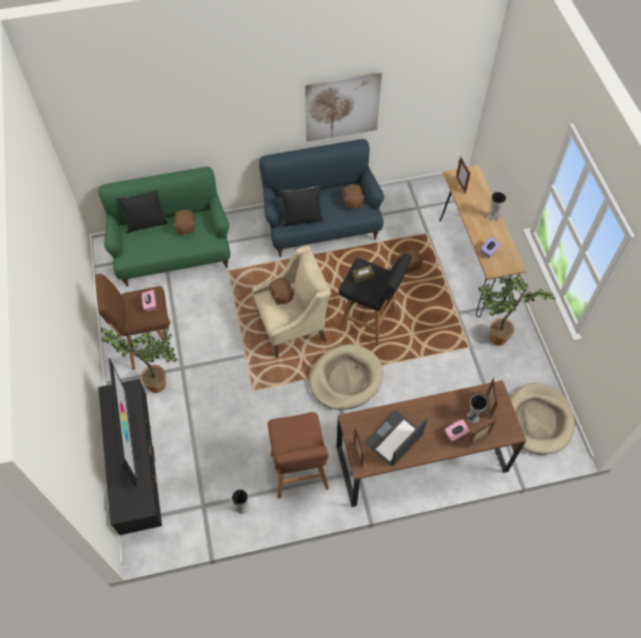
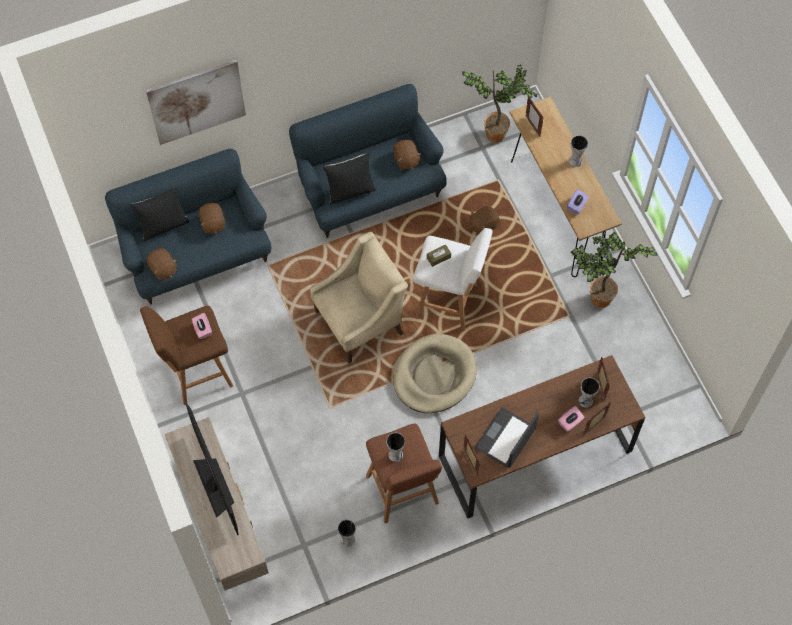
camera: 10 degrees left, 5 degrees up
green sofa [98,167,231,287] -> blue sofa [105,149,272,304]
black tv stand [99,379,162,535] -> beige tv stand [165,417,269,591]
potted plant [101,328,178,393] -> potted plant moved to [462,65,537,143]
brown plush toy [269,278,295,305] -> brown plush toy moved to [146,248,177,281]
picture [305,72,382,142] -> picture moved to [146,60,246,145]
black stool [339,253,412,346] -> white stool [413,228,493,331]
beige dog bed [510,383,575,455] -> none
none -> vase [386,433,405,462]

